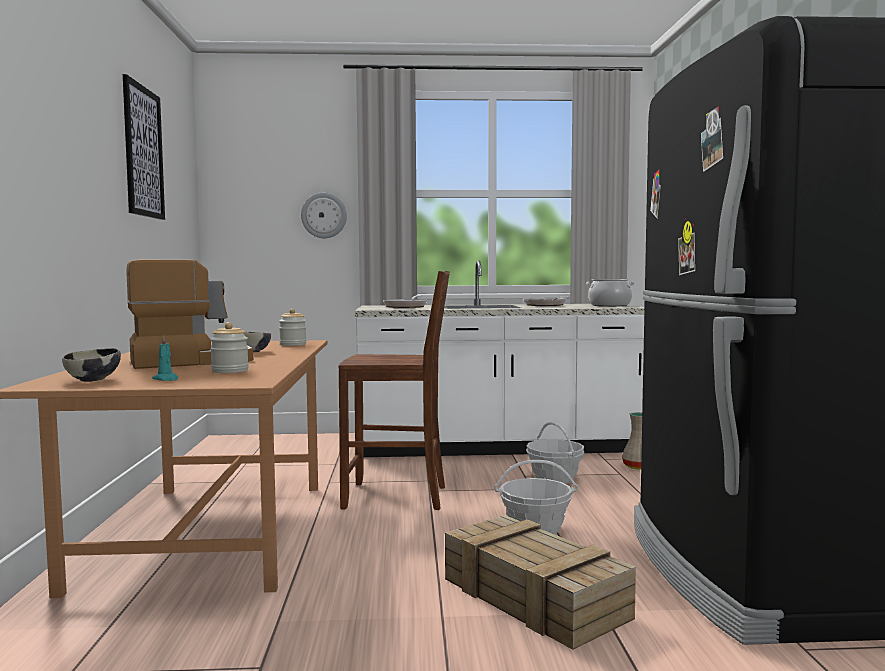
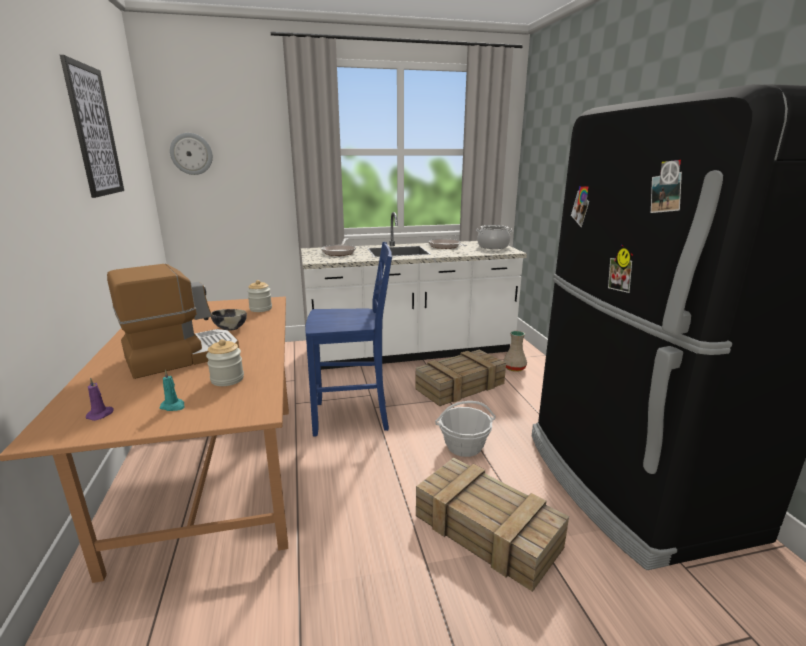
camera: 10 degrees left, 15 degrees up
bowl [62,348,121,382] -> purple candle [86,377,114,421]
wall clock [301,193,347,238] -> wall clock moved to [170,133,213,175]
brown chair [339,271,450,510] -> blue chair [305,242,392,437]
basket [526,422,585,484] -> crate [415,349,506,406]

